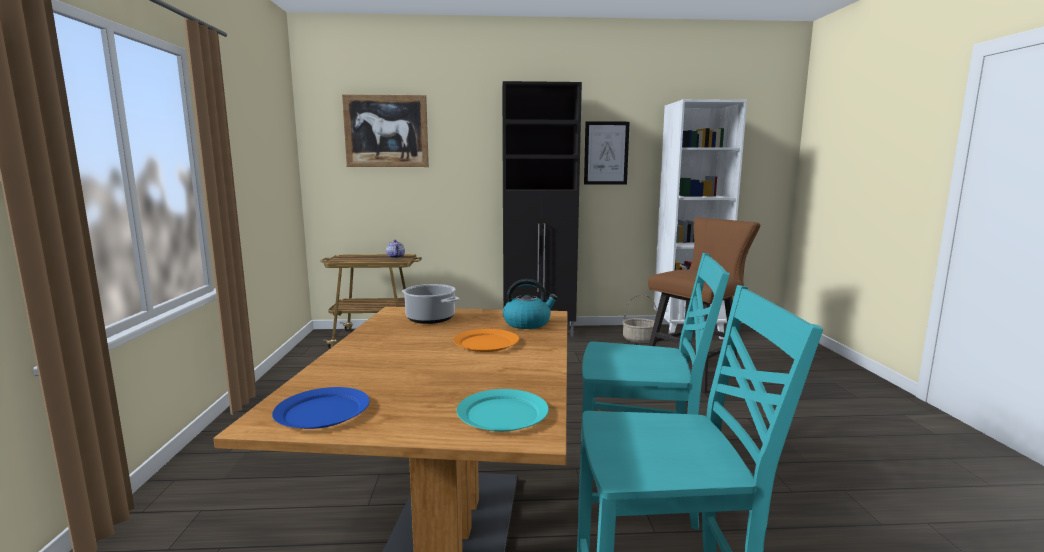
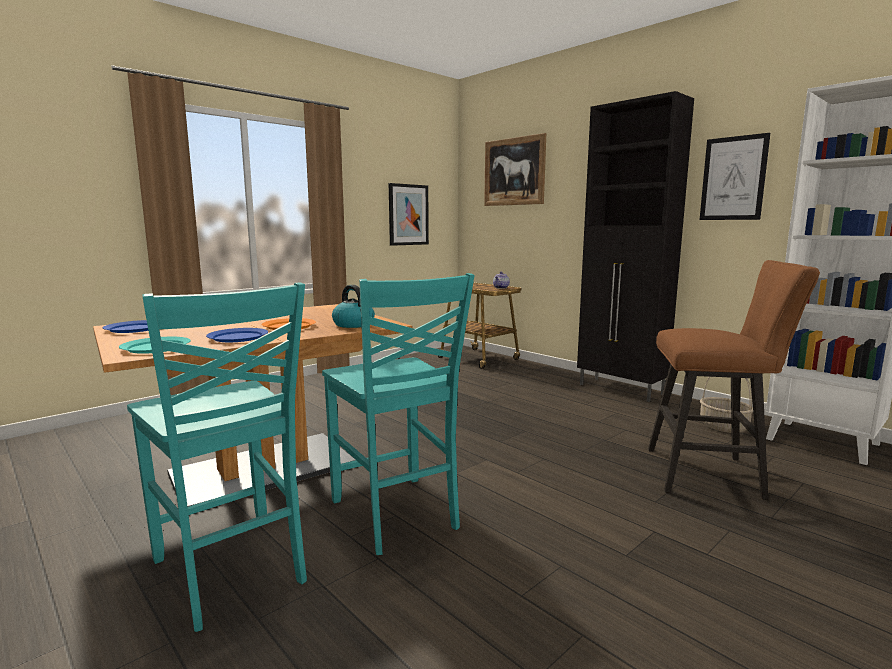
camera: 50 degrees right, 0 degrees up
cooking pot [402,284,459,324] -> none
none -> blue plate [206,328,268,342]
none -> picture [389,183,429,246]

